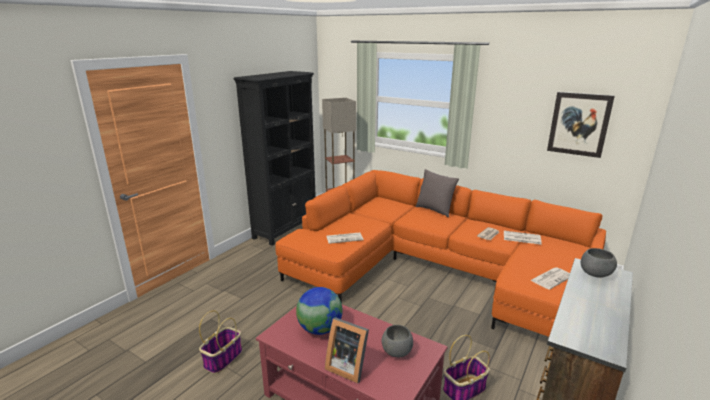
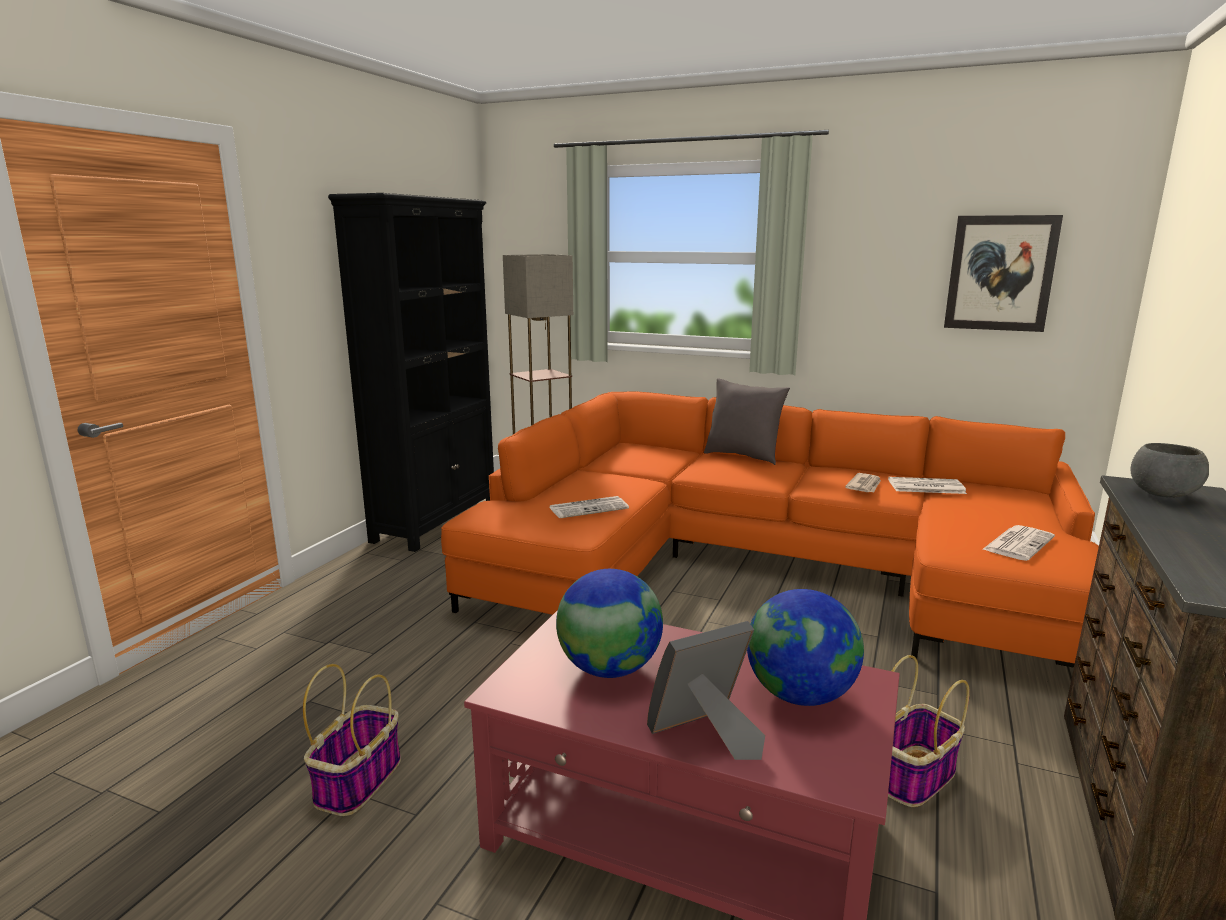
camera: 10 degrees left, 5 degrees down
picture frame [325,317,369,383] -> picture frame turned 135 degrees clockwise [647,621,765,760]
grey bowl [382,325,413,357] -> globe [747,589,864,706]

